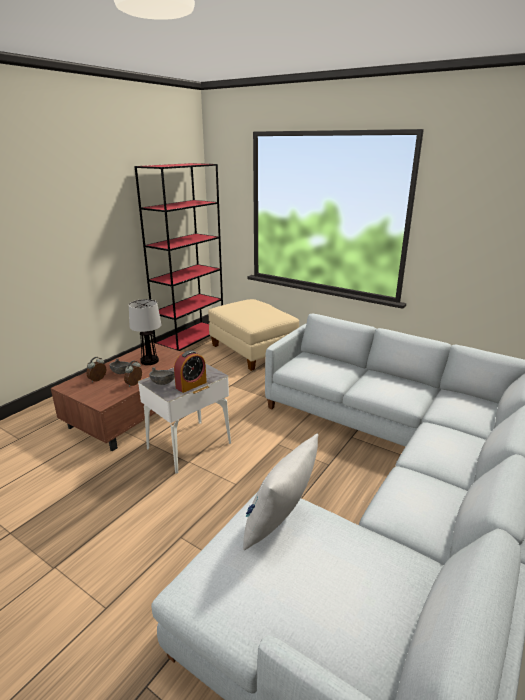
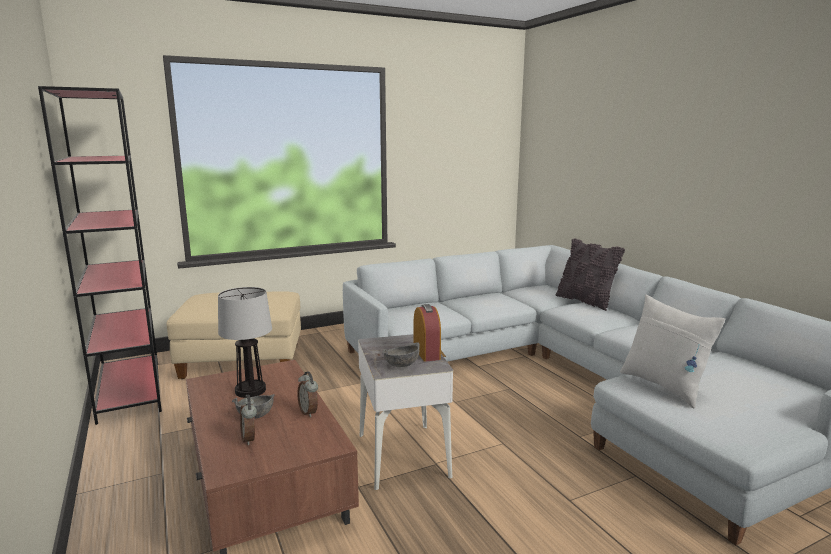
camera: 60 degrees left, 10 degrees down
none -> black pillow [556,239,625,311]

